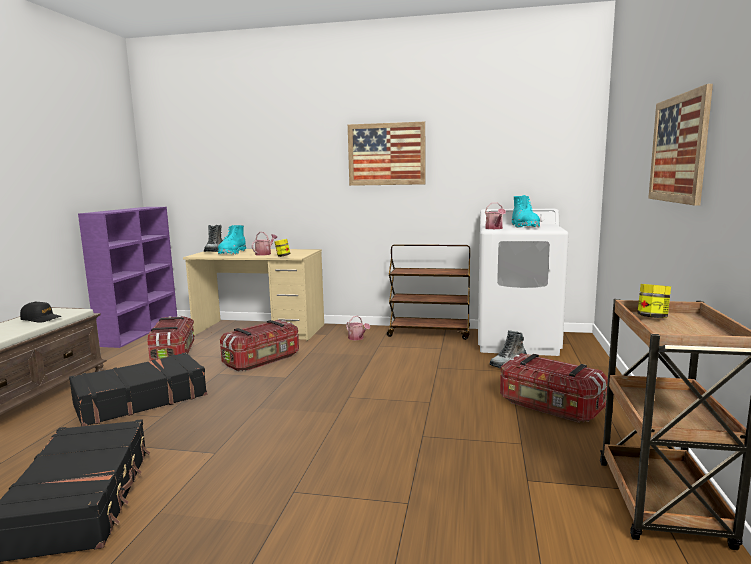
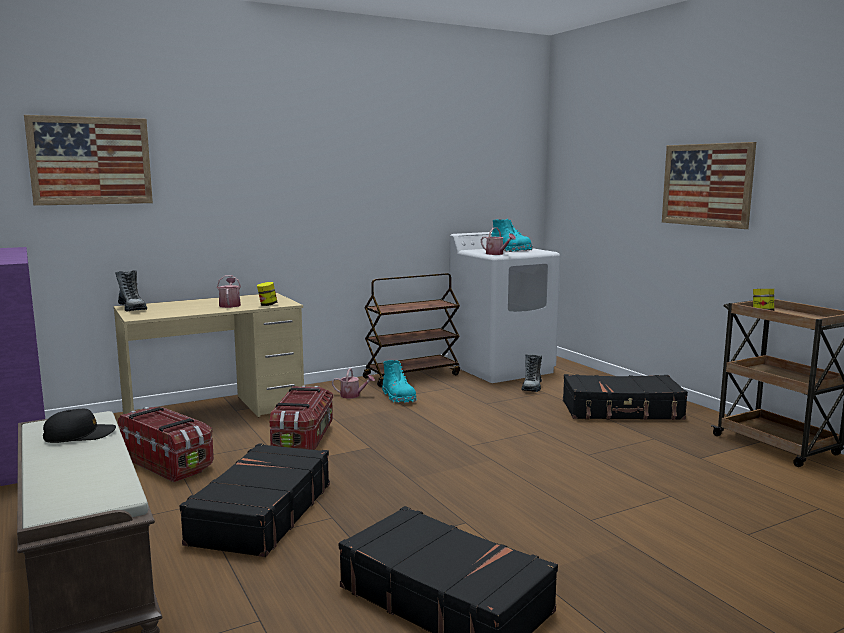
camera: 40 degrees left, 0 degrees up
turquoise boot [218,225,246,254] -> turquoise boot moved to [382,360,417,403]
picture [348,122,425,186] -> picture moved to [24,115,153,206]
storage box [500,353,608,423] -> black suitcase [563,374,688,420]

